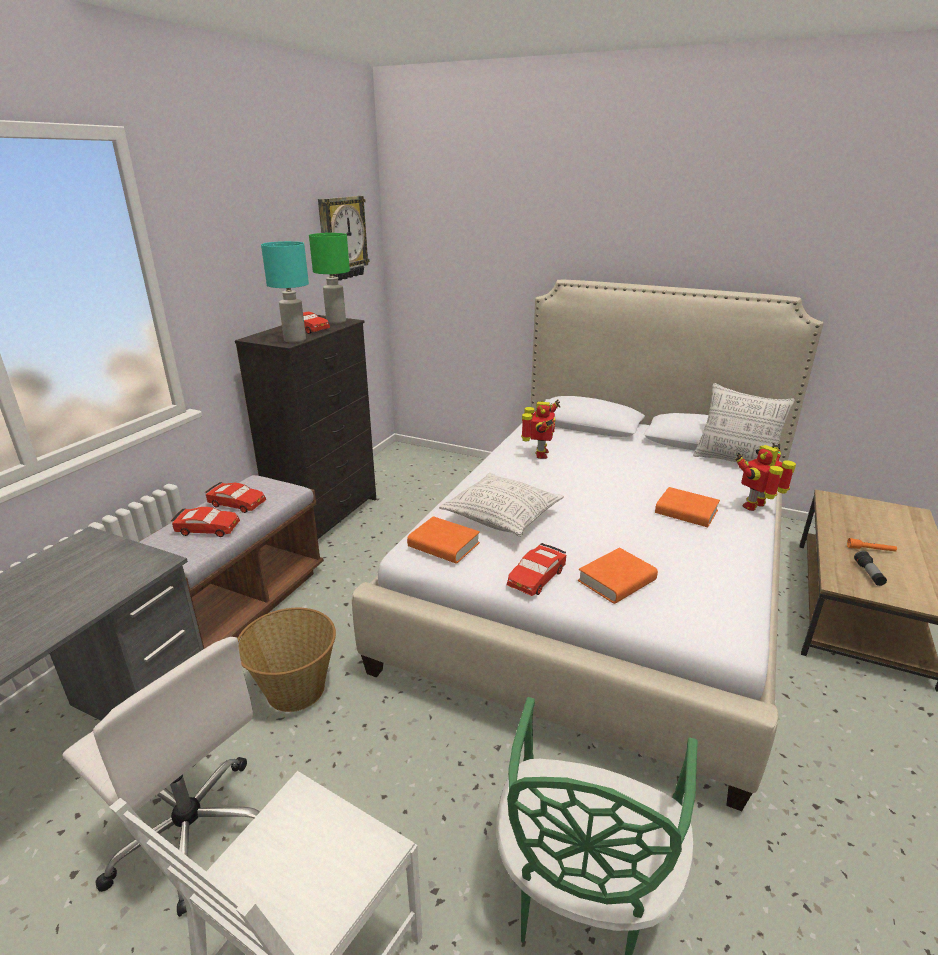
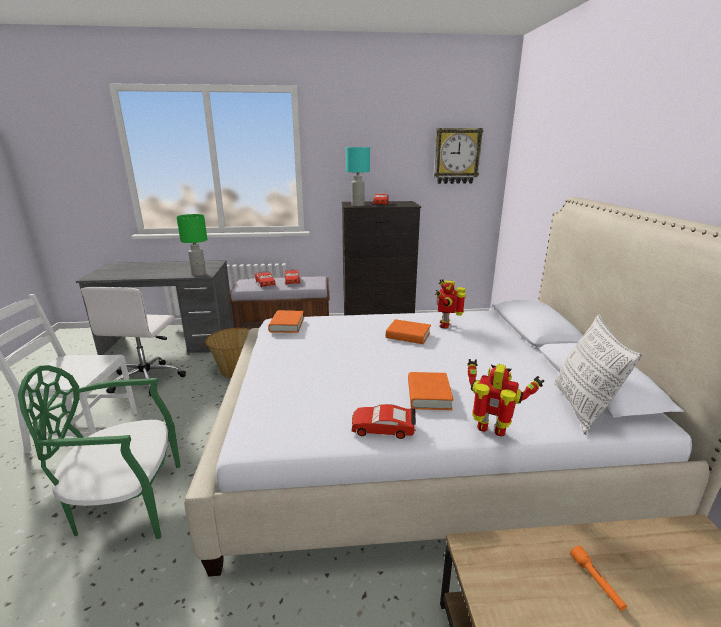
camera: 60 degrees right, 5 degrees down
green table lamp [309,233,350,324] -> green table lamp moved to [177,214,207,276]
pillow [439,473,564,537] -> none
red toy car [507,543,566,596] -> red toy car moved to [352,404,416,439]
toy robot [521,399,560,459] -> toy robot turned 120 degrees clockwise [435,279,466,328]
orange book [578,548,658,604] -> orange book moved to [386,319,431,344]
flashlight [854,551,887,586] -> none

